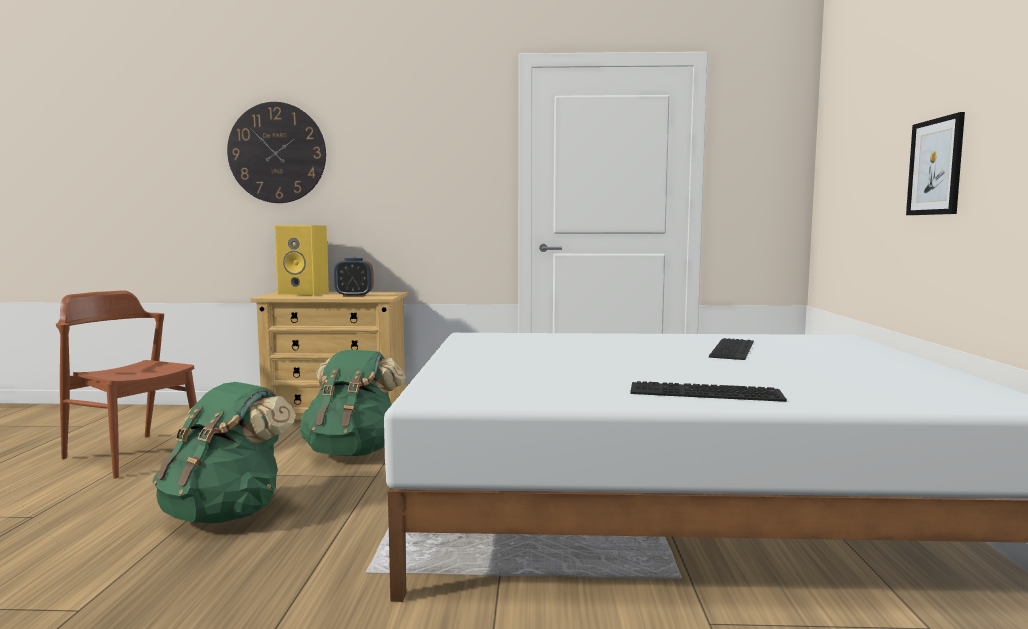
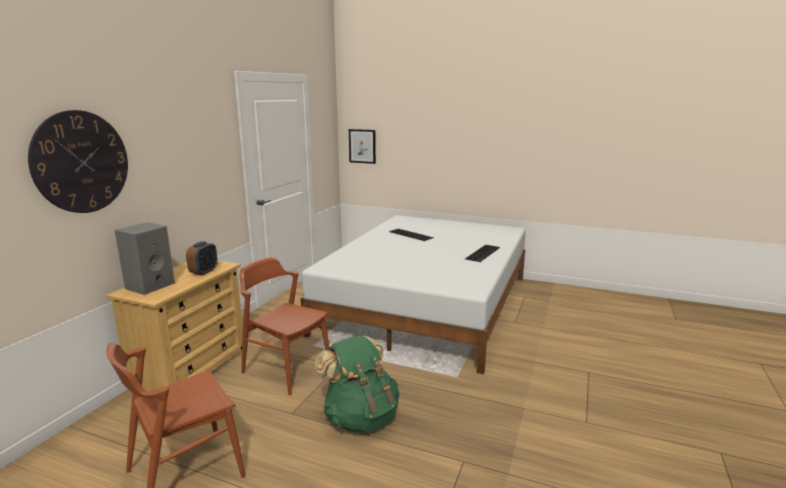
camera: 70 degrees left, 10 degrees up
yellow speaker [274,225,329,296] -> grey speaker [115,222,175,295]
green backpack [300,350,405,456] -> brown chair [240,257,329,395]
picture [906,112,965,215] -> picture moved to [349,129,376,164]

